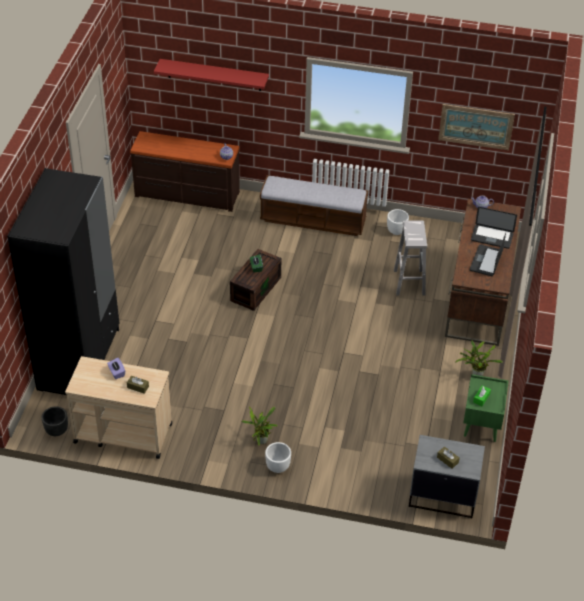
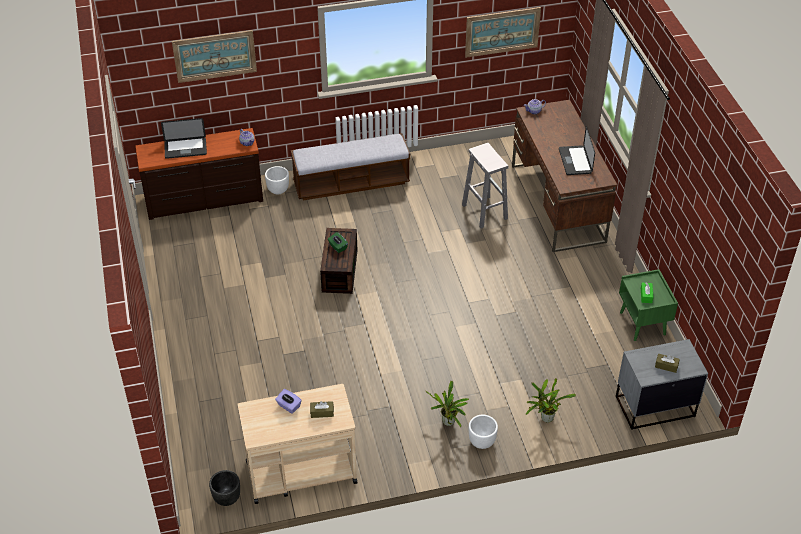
camera: 25 degrees left, 0 degrees up
black wardrobe [7,168,119,395] -> none
red shelf [154,59,269,91] -> picture [172,30,257,83]
white planter [387,209,409,235] -> white planter moved to [265,166,289,195]
potted plant [455,340,503,376] -> potted plant moved to [526,378,576,422]
laptop [471,207,517,249] -> laptop moved to [161,118,207,159]

